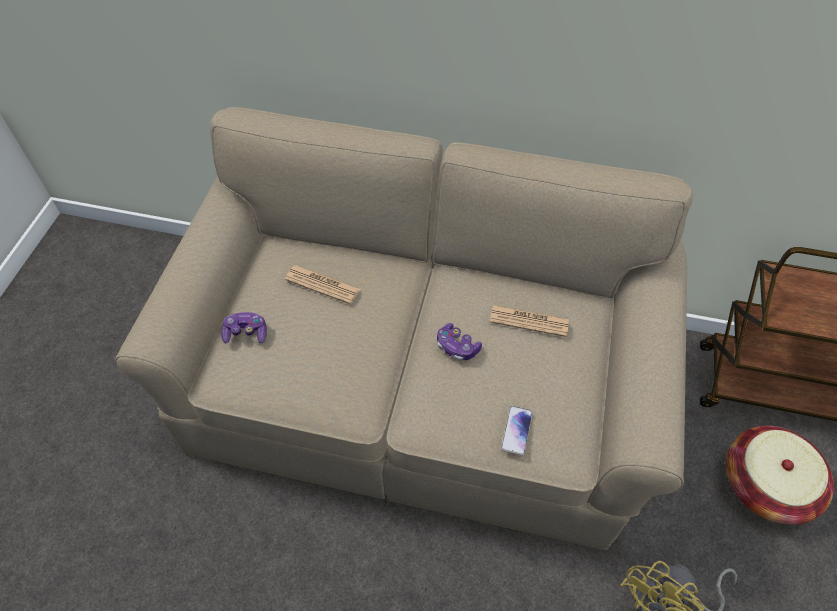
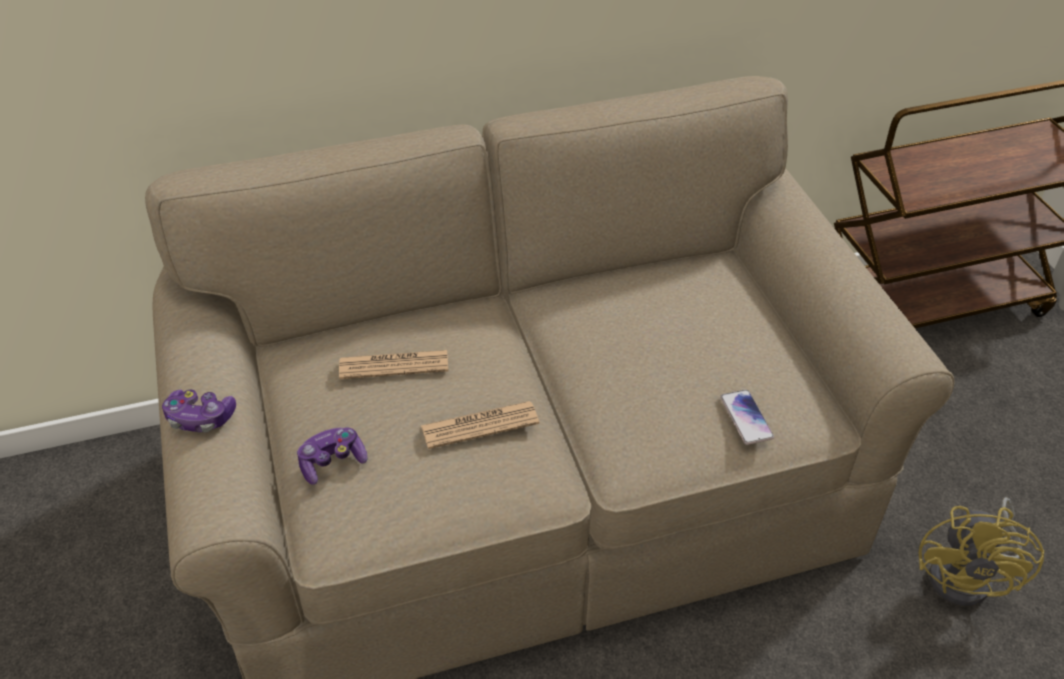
camera: 30 degrees left, 10 degrees down
game controller [437,323,482,361] -> game controller moved to [162,390,236,432]
newspaper [490,305,569,337] -> newspaper moved to [421,401,539,449]
basket [726,426,834,525] -> none

